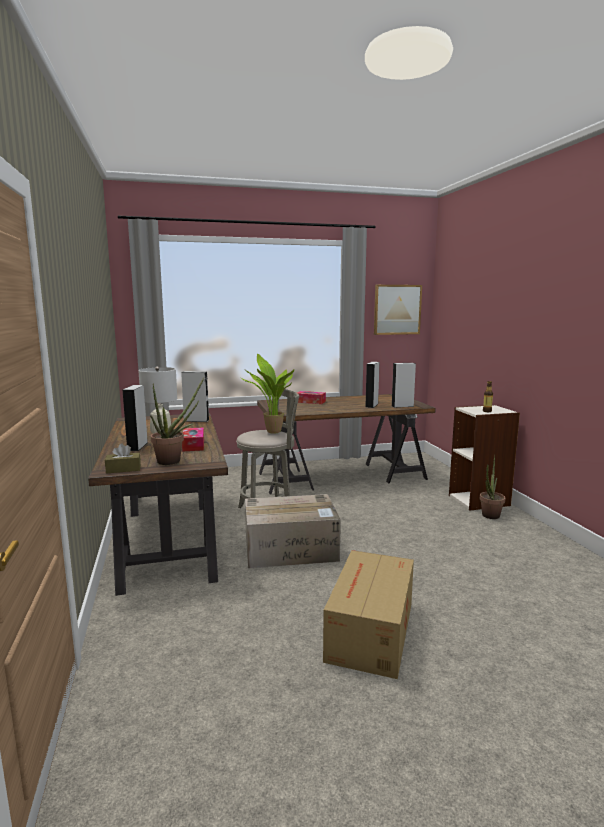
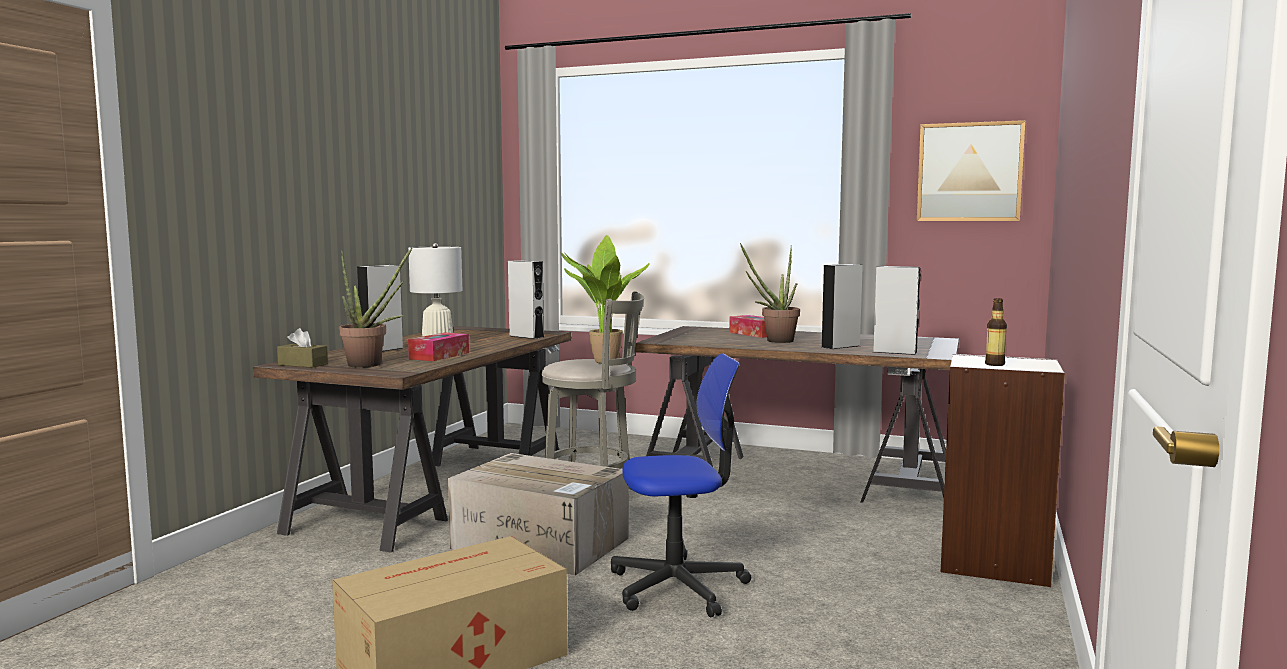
camera: 35 degrees right, 5 degrees down
potted plant [480,455,506,519] -> potted plant moved to [740,243,800,343]
none -> office chair [611,353,751,617]

